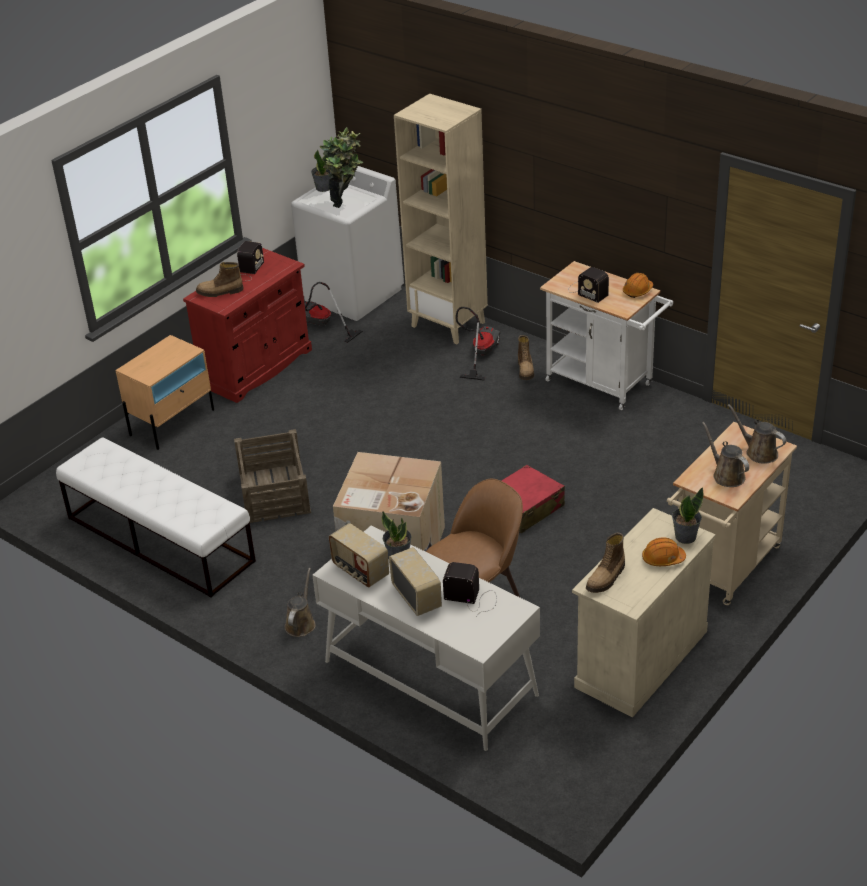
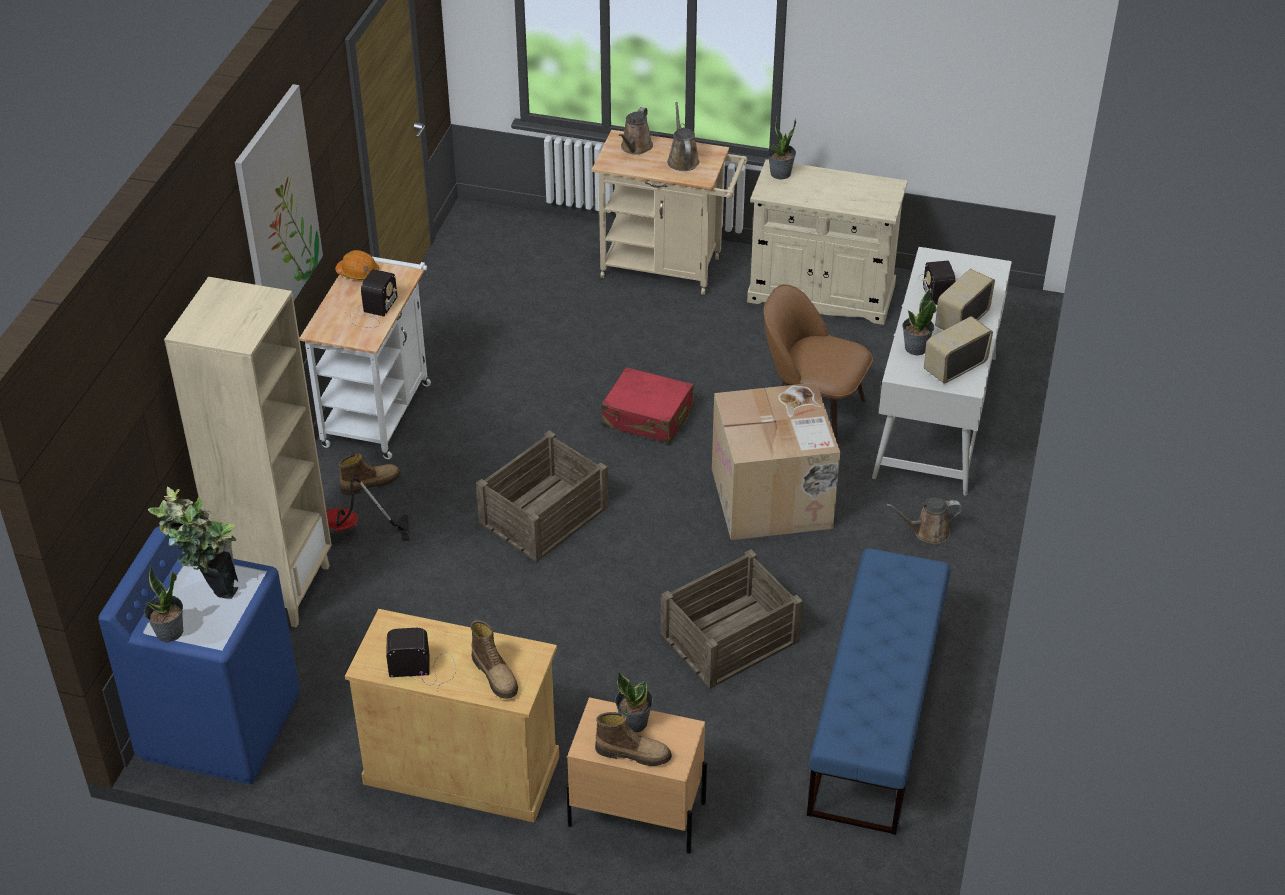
camera: 115 degrees left, 5 degrees up
white bench [56,437,256,597] -> blue bench [807,548,951,835]
red cabinet [183,248,312,403] -> beige cabinet [345,609,559,823]
white washing machine [291,166,404,321] -> blue washing machine [99,526,300,784]
vacuum cleaner [304,282,363,343] -> none
radio [329,523,389,587] -> radio turned 150 degrees counterclockwise [924,316,993,384]
boot [586,533,625,593] -> boot moved to [595,712,672,766]
orange hard hat [642,537,686,566] -> none
brown watering can [702,422,749,487] -> brown watering can turned 135 degrees clockwise [667,102,700,171]
none -> picture [235,84,323,300]
none -> crate [476,430,608,562]
none -> potted plant [615,672,653,732]

